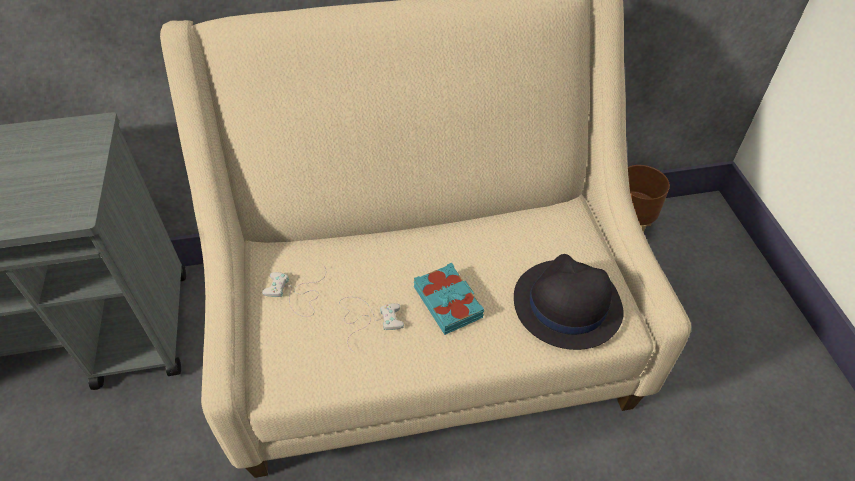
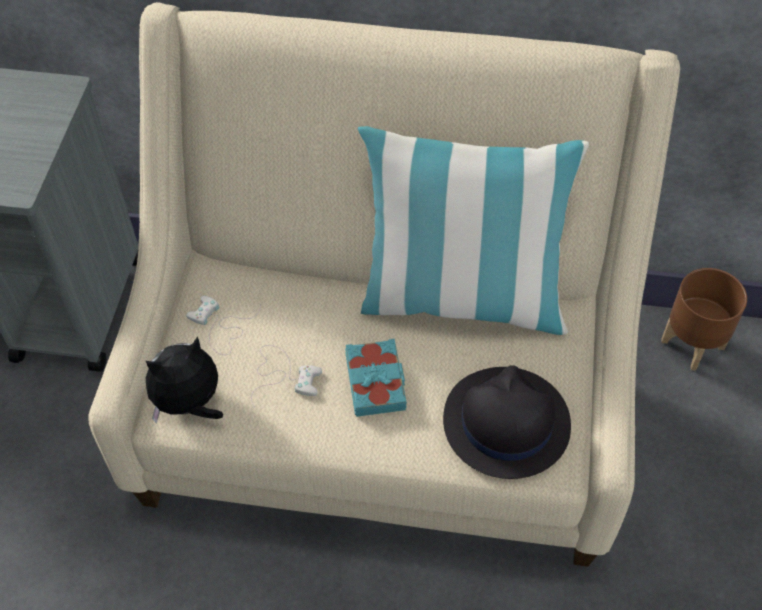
camera: 20 degrees right, 5 degrees up
none -> plush toy [146,337,223,424]
none -> pillow [358,126,589,335]

